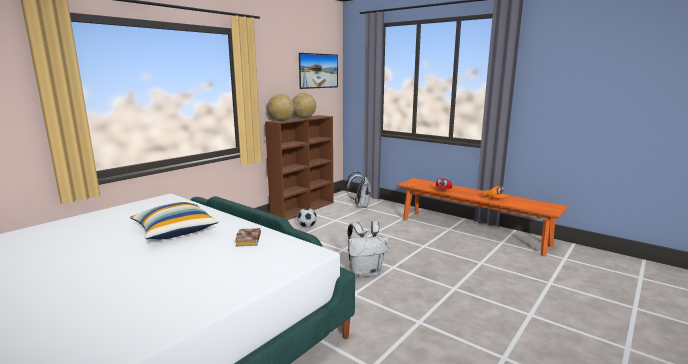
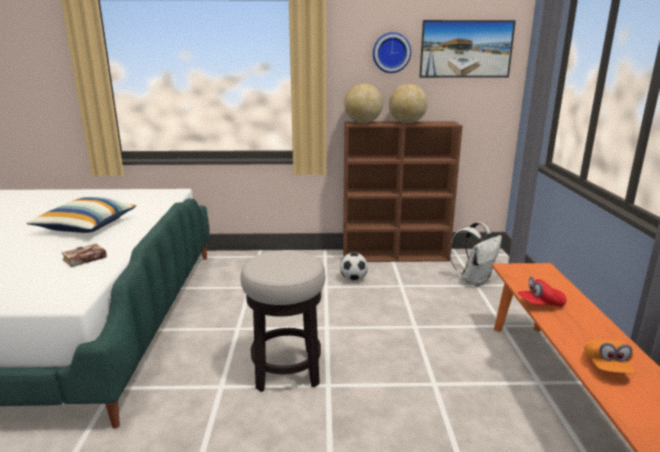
camera: 50 degrees right, 5 degrees up
white backpack [348,221,390,277] -> stool [241,251,325,392]
none -> wall clock [373,32,411,73]

